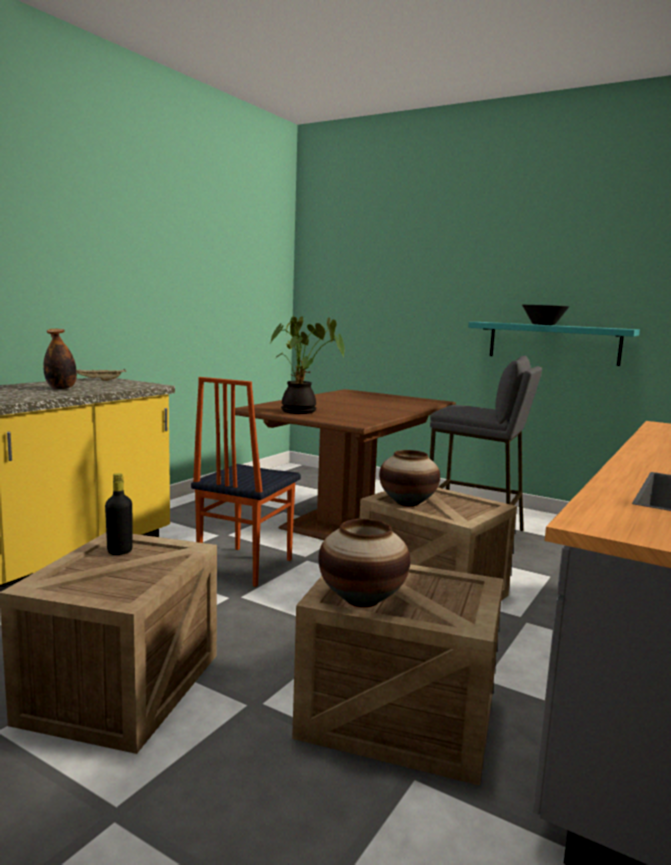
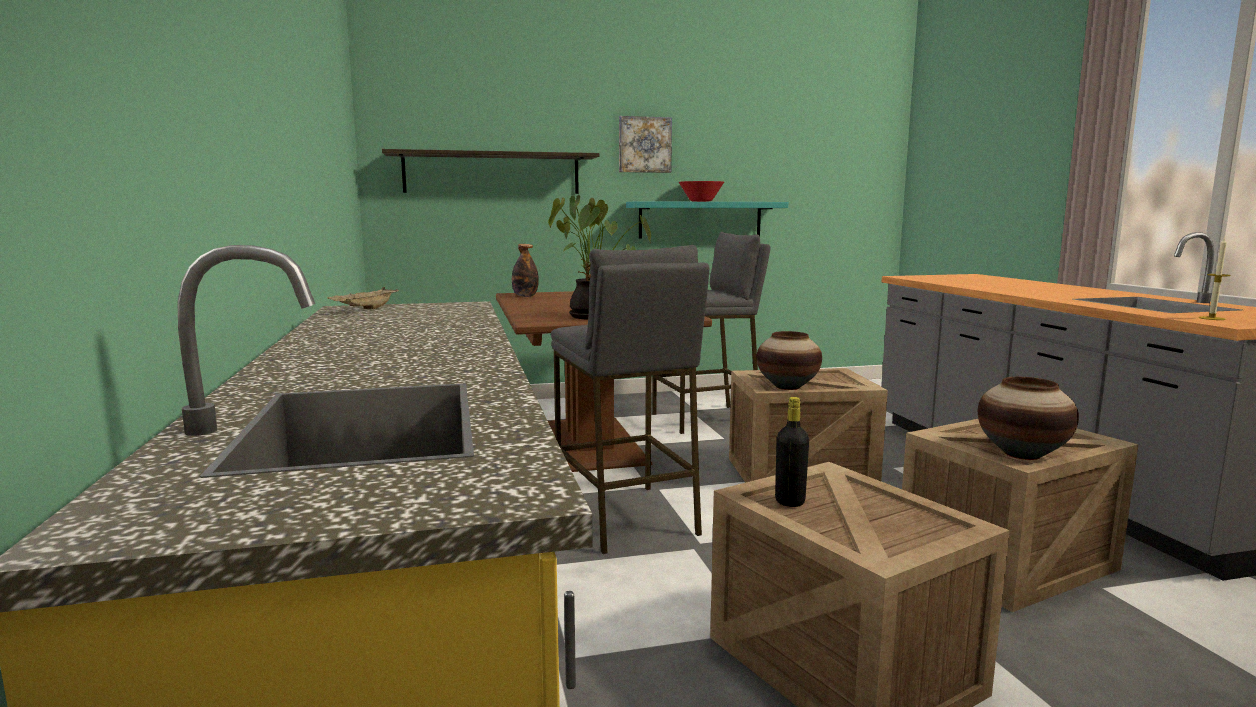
camera: 45 degrees left, 0 degrees up
bottle [43,329,77,389] -> bottle moved to [512,244,539,297]
chair [191,377,301,587] -> grey stool [551,245,709,554]
black bowl [522,305,569,325] -> red bowl [679,181,724,202]
none -> shelf [382,149,599,194]
none -> picture [619,116,672,173]
none -> candle [1198,237,1231,320]

